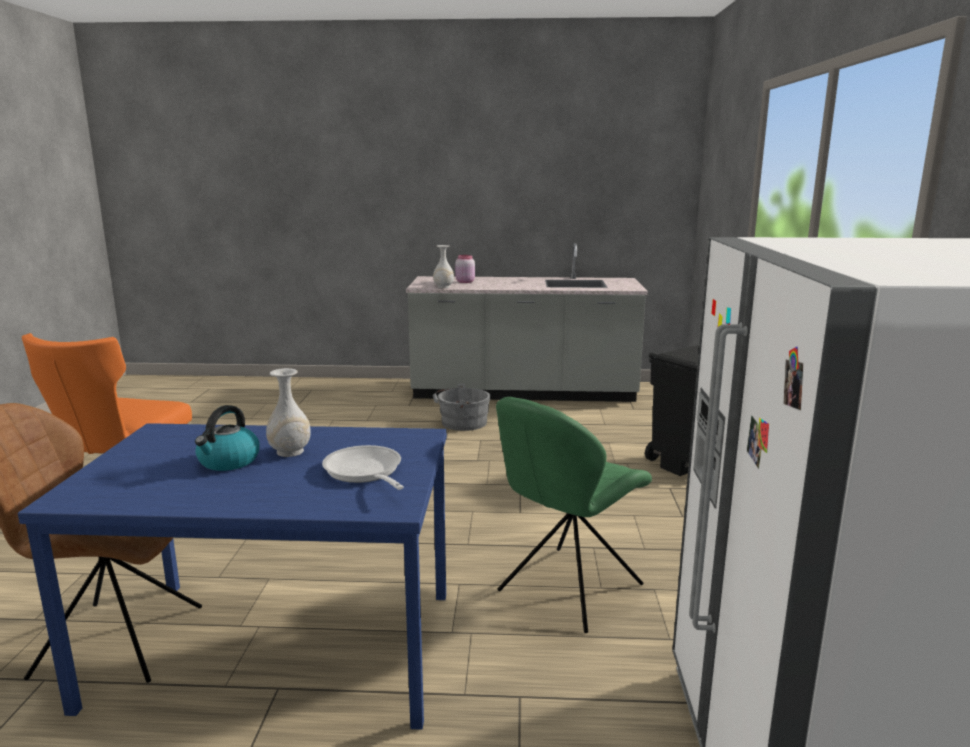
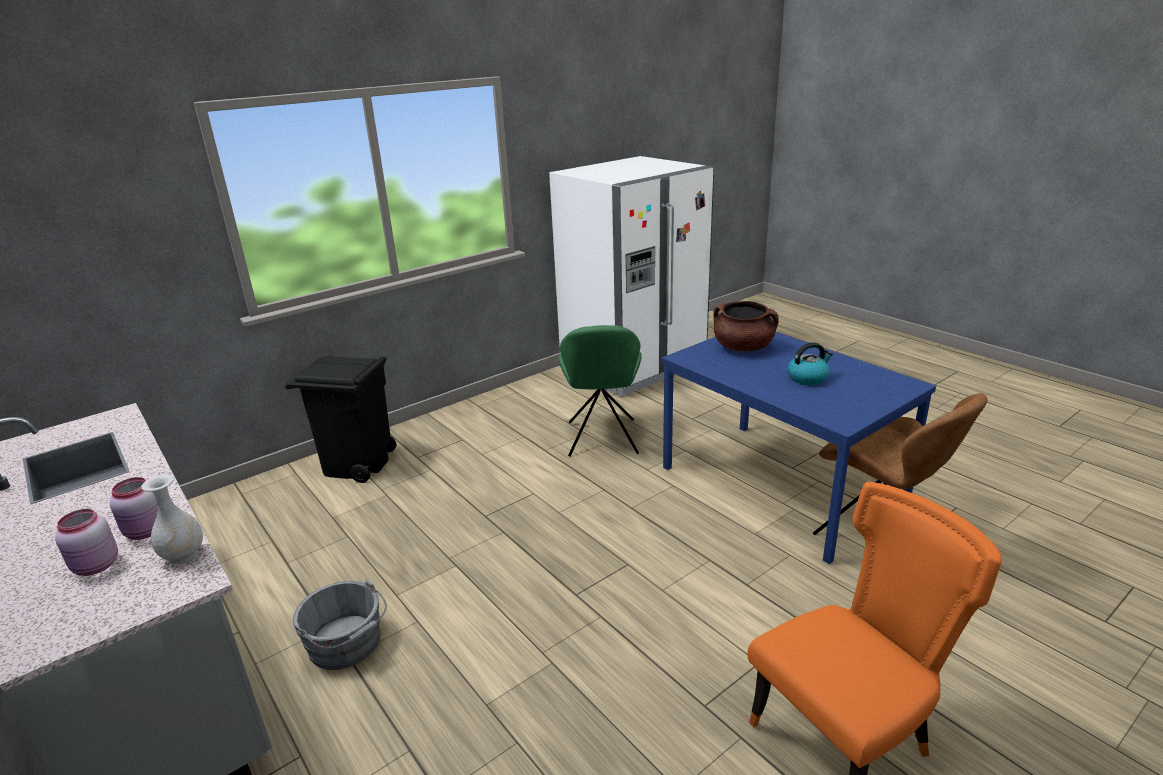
camera: 130 degrees left, 10 degrees up
white vase [266,368,311,457] -> none
frying pan [322,445,404,490] -> brown cooking pot [714,301,779,351]
green chair [496,397,652,633] -> green chair turned 90 degrees clockwise [558,325,642,456]
none -> pink jar [110,477,158,540]

